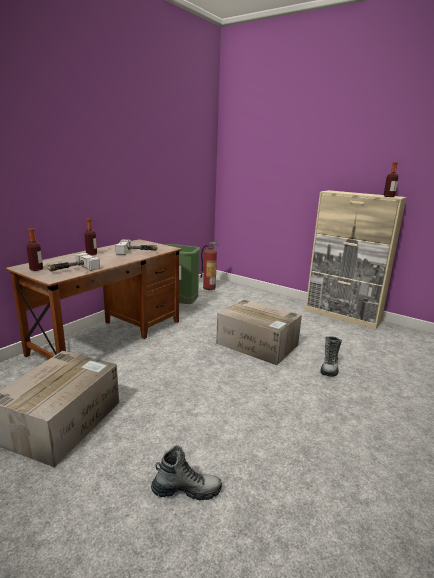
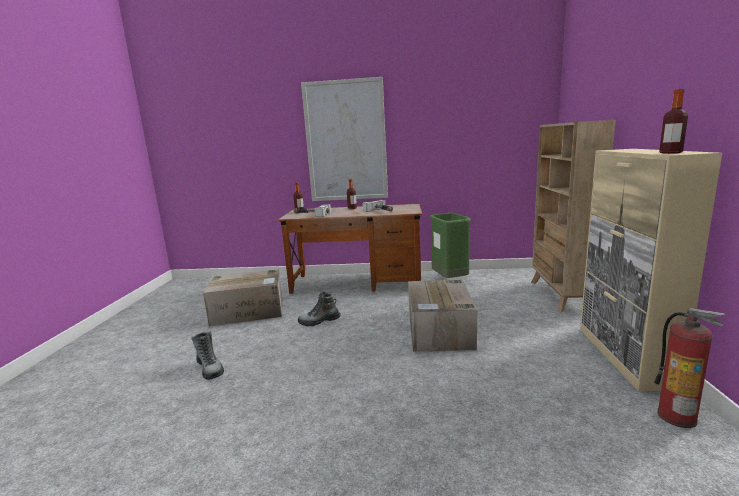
camera: 60 degrees right, 5 degrees down
fire extinguisher [200,241,220,290] -> fire extinguisher moved to [654,308,725,428]
boot [320,336,342,377] -> boot moved to [298,292,341,326]
none -> picture [301,77,388,201]
none -> beige bookcase [531,120,616,312]

